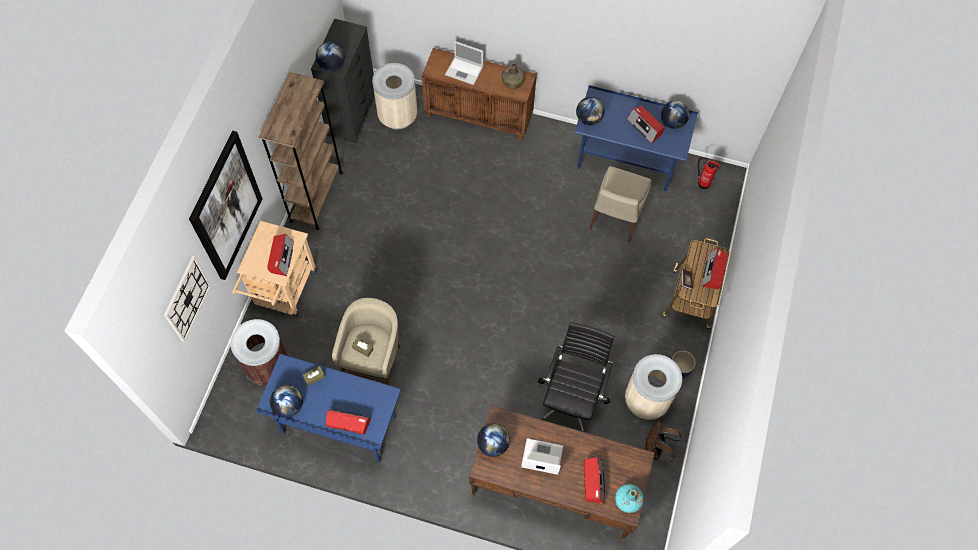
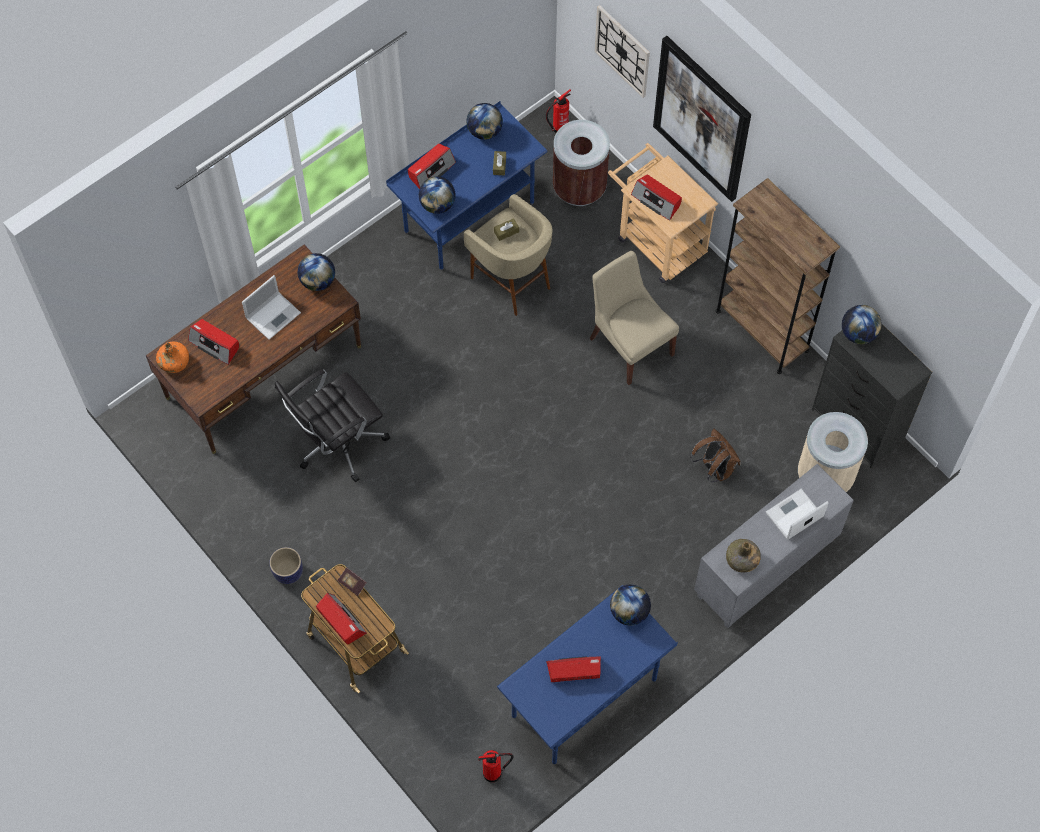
camera: 125 degrees right, 0 degrees up
brown cabinet [422,48,537,141] -> grey cabinet [694,464,854,629]
black office chair [538,322,615,432] -> black office chair turned 90 degrees clockwise [275,369,390,482]
beige chair [589,166,651,242] -> beige chair moved to [590,251,679,385]
turquoise bottle [615,484,644,513] -> orange bottle [156,342,189,373]
beige trash can [625,354,682,420] -> none
brown backpack [645,421,681,463] -> brown backpack moved to [690,429,741,482]
globe [661,100,690,129] -> globe moved to [419,177,456,214]
none -> fire extinguisher [546,90,571,133]

